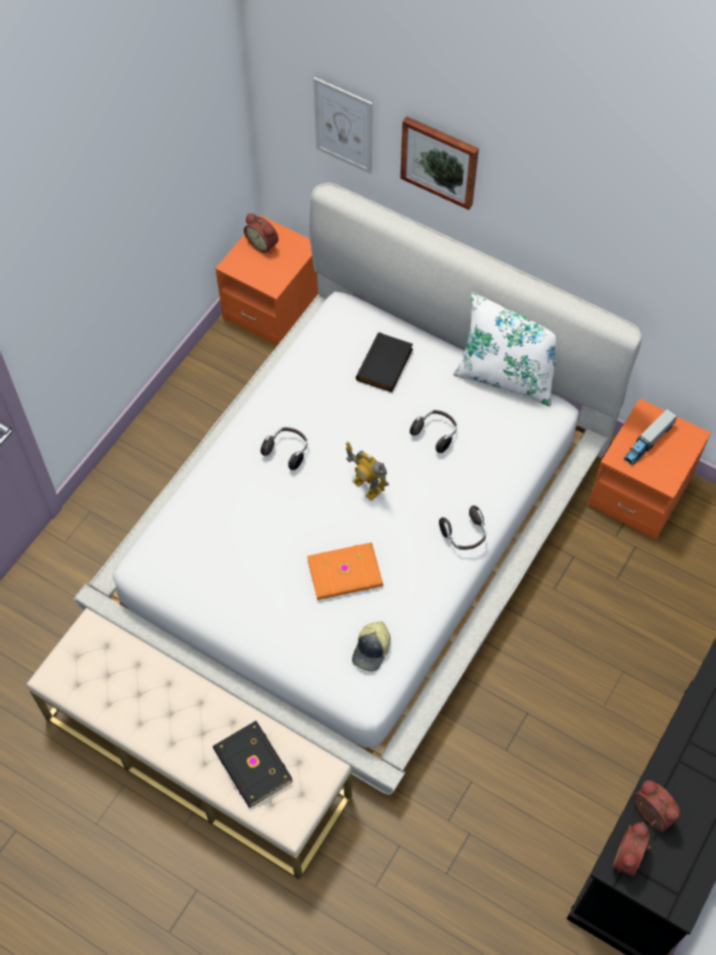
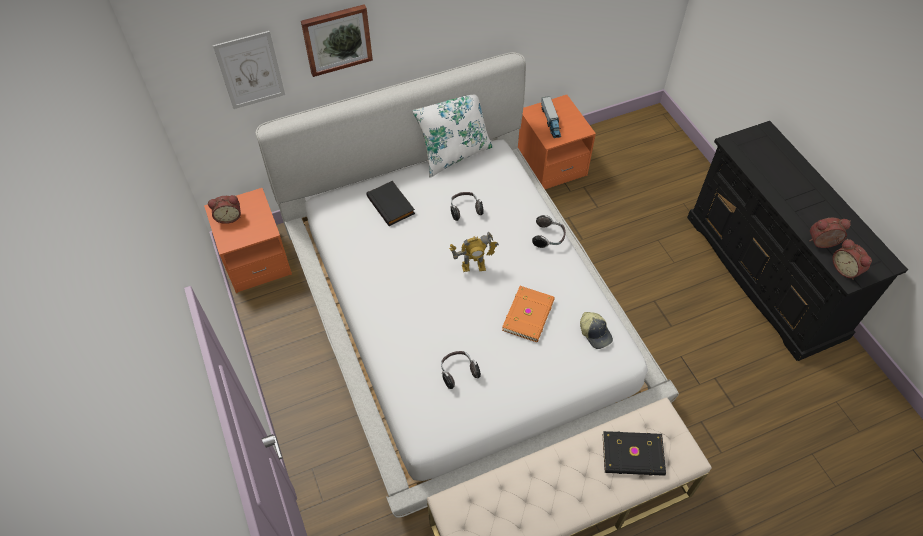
camera: 55 degrees left, 5 degrees down
headphones [260,427,308,470] -> headphones moved to [441,351,481,389]

